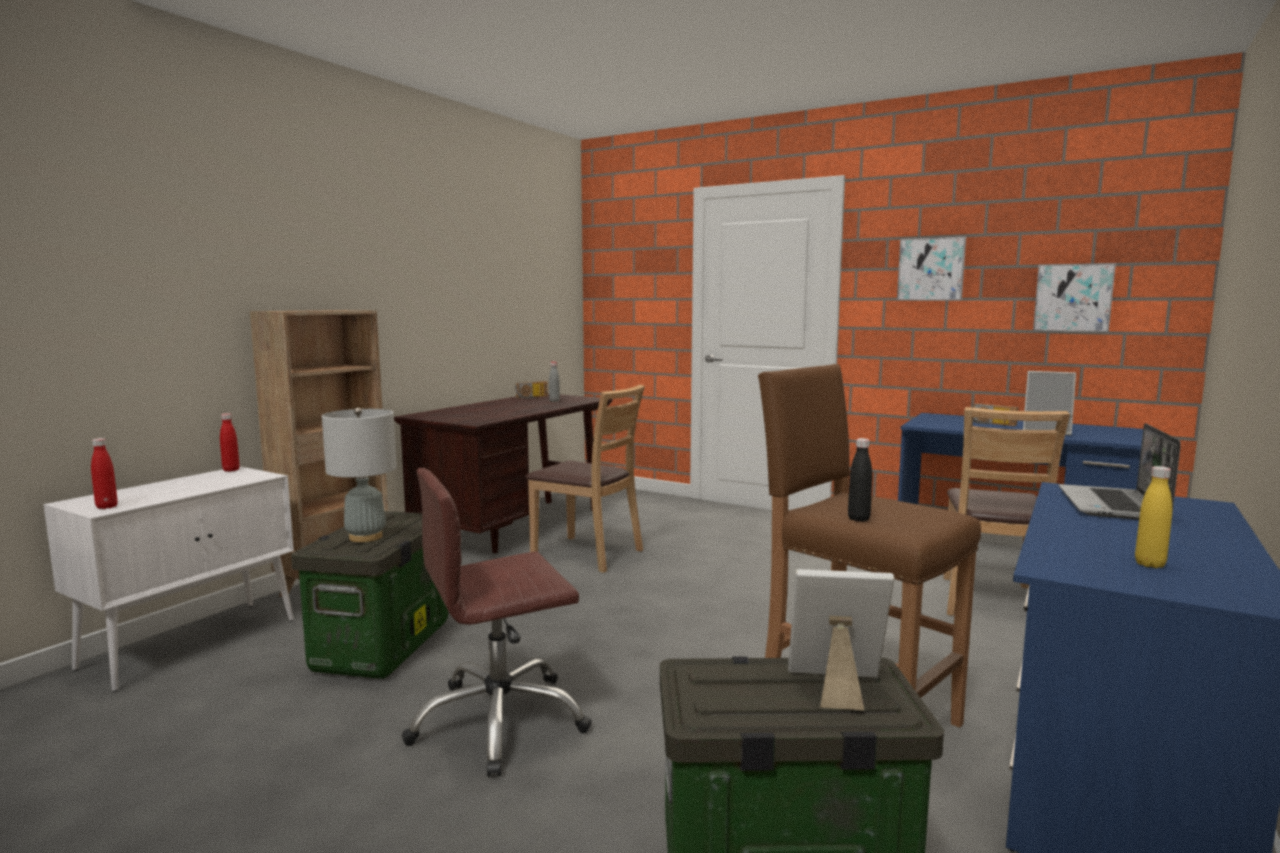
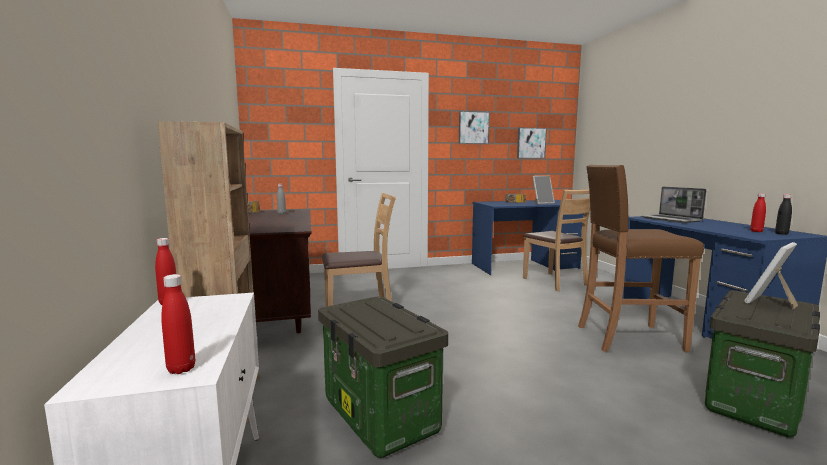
camera: 45 degrees left, 0 degrees up
grey table lamp [322,408,397,542] -> none
brown office chair [402,468,592,777] -> none
black bottle [848,438,872,522] -> black bottle moved to [775,194,792,235]
yellow bottle [1135,466,1172,568] -> red bottle [750,193,766,232]

